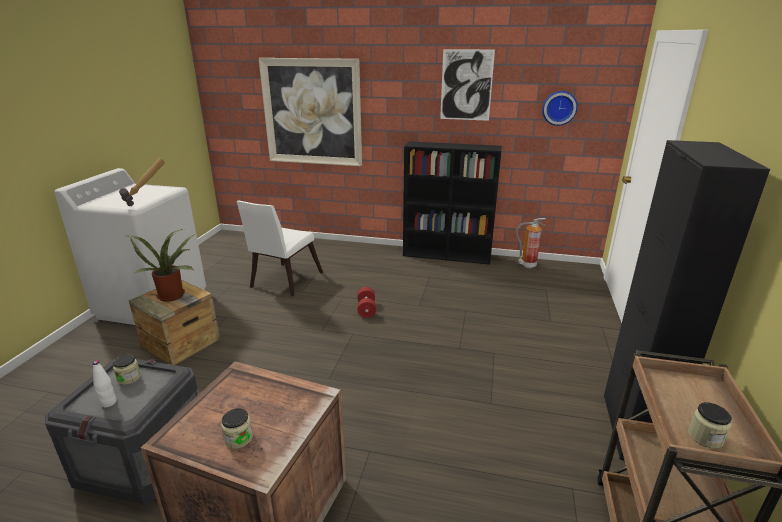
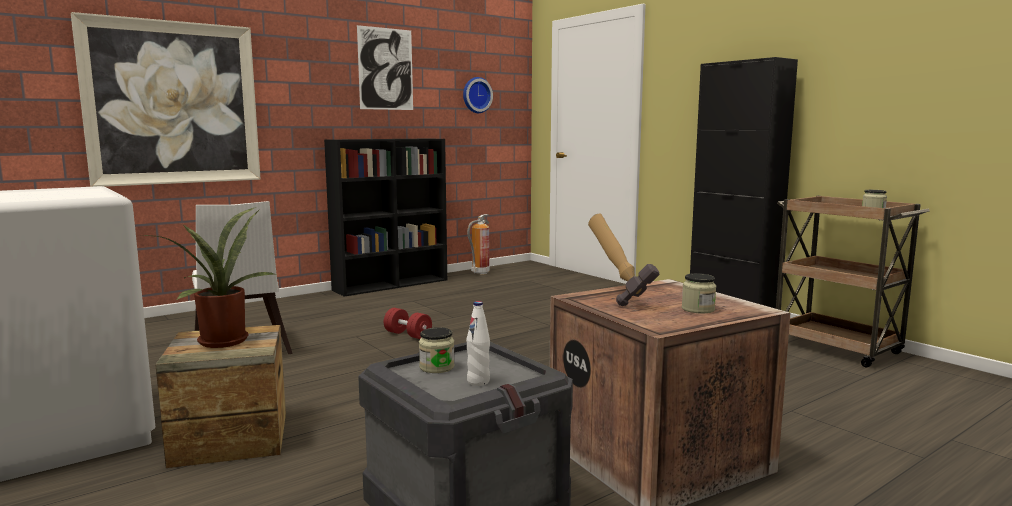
camera: 50 degrees left, 15 degrees down
hammer [119,158,164,206] -> hammer moved to [588,214,659,306]

